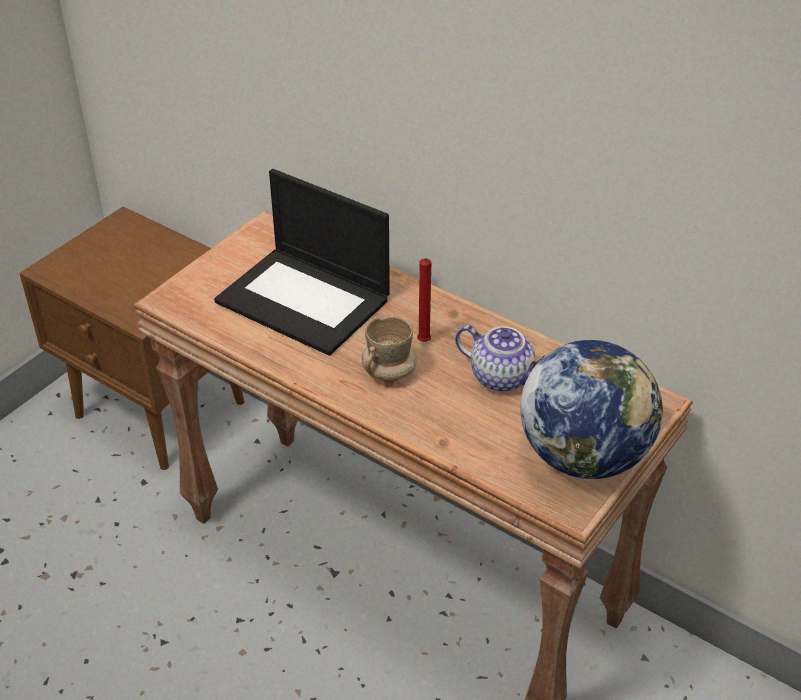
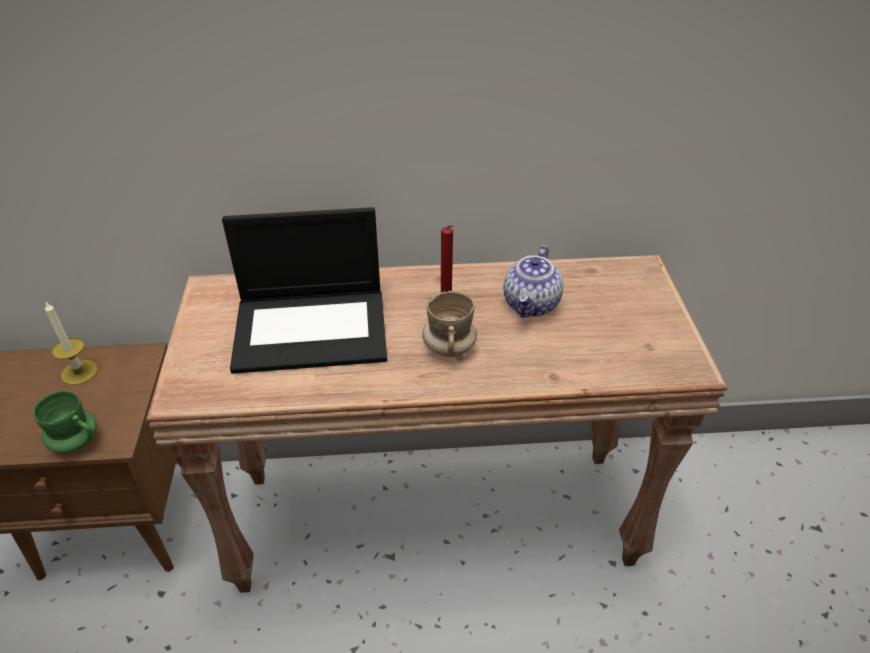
camera: 40 degrees left, 0 degrees up
teapot [455,325,546,392] -> teapot turned 120 degrees clockwise [503,245,563,317]
globe [520,340,663,479] -> none
none -> green mug [33,390,97,453]
none -> candle [45,302,98,385]

